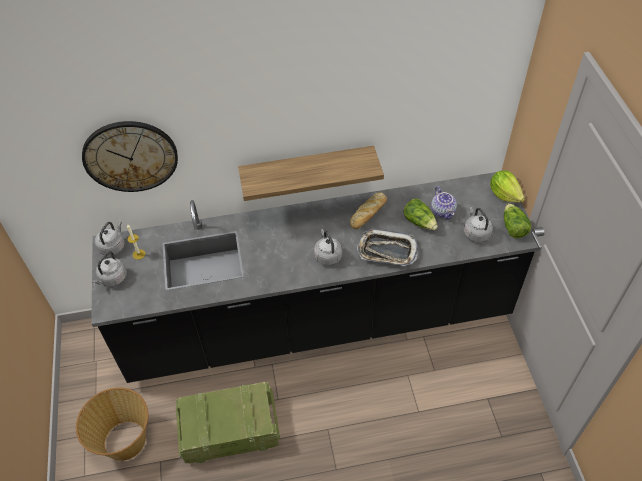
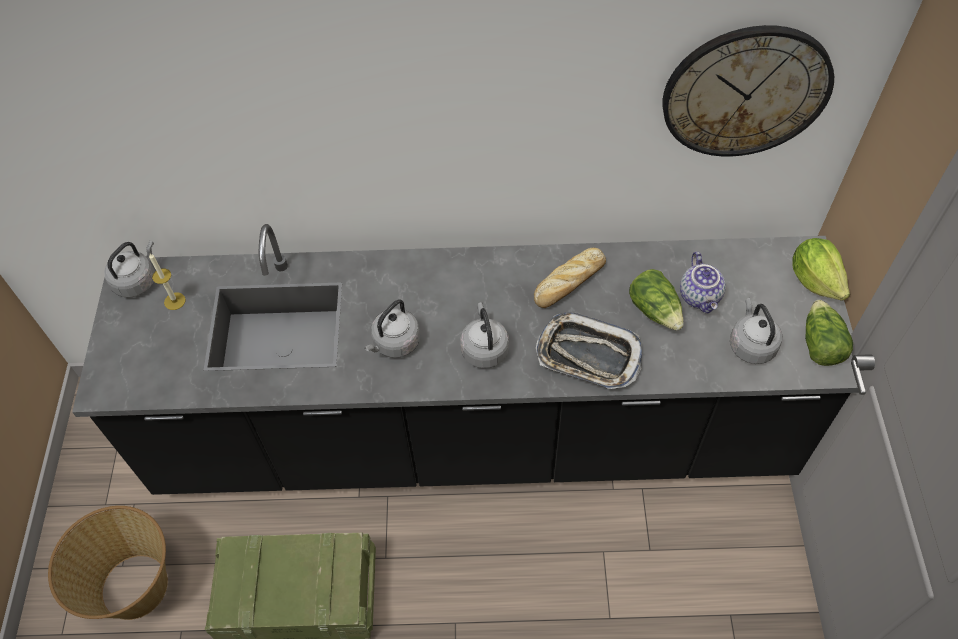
camera: 10 degrees right, 5 degrees up
wall clock [82,121,178,192] -> wall clock moved to [662,25,834,157]
grey kettle [92,251,127,287] -> grey kettle moved to [364,299,420,358]
shelf [238,146,384,201] -> none

